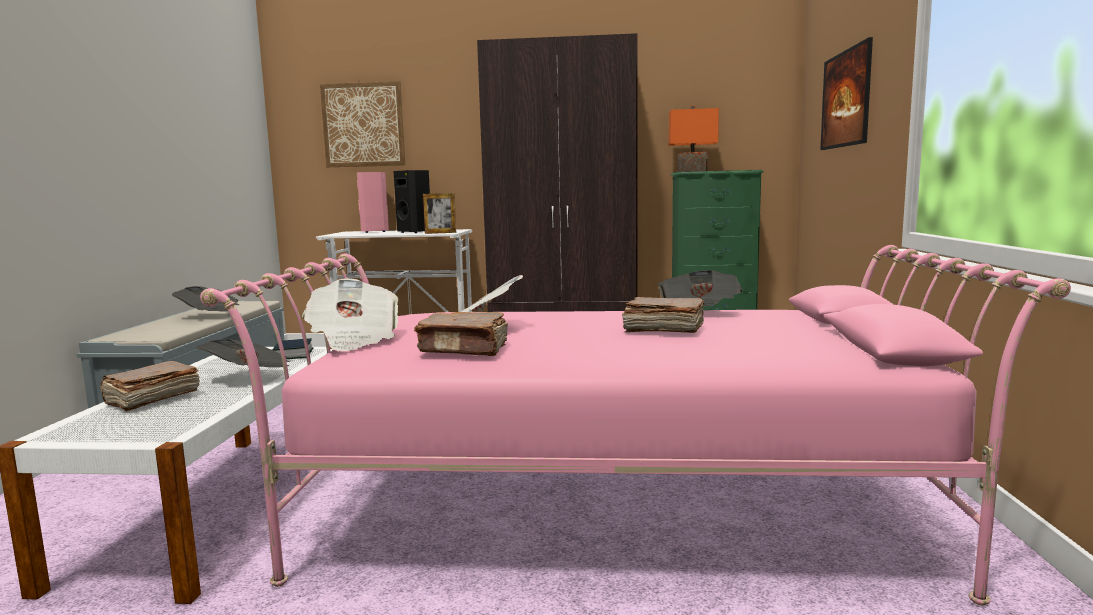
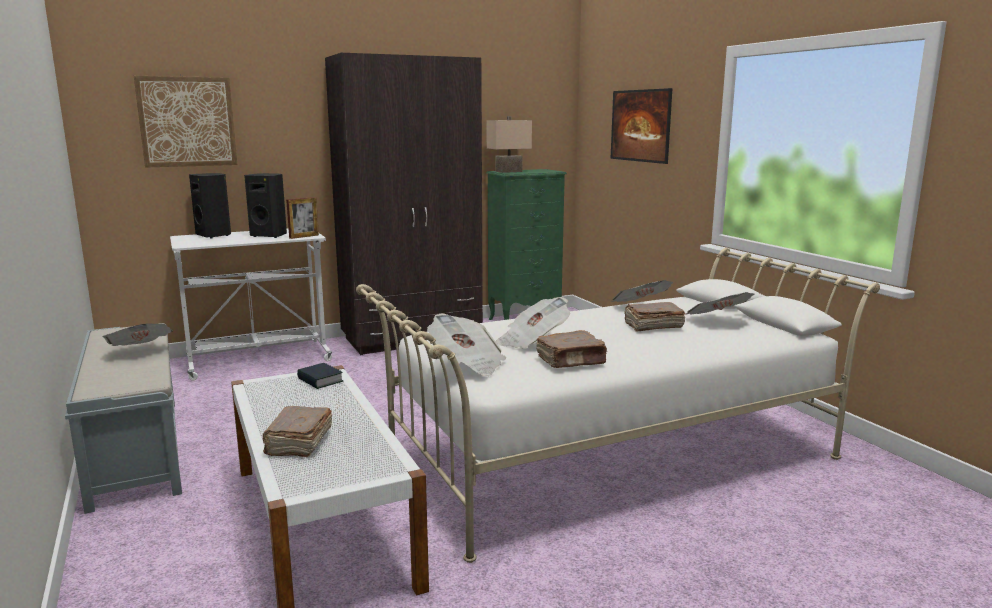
camera: 30 degrees left, 5 degrees up
newspaper [196,339,290,368] -> newspaper moved to [685,292,755,315]
pink bed [200,245,1071,605] -> white bed [356,248,880,563]
pink speaker [357,172,389,233] -> black speaker [189,173,231,238]
orange table lamp [669,106,719,172] -> beige table lamp [487,116,532,173]

